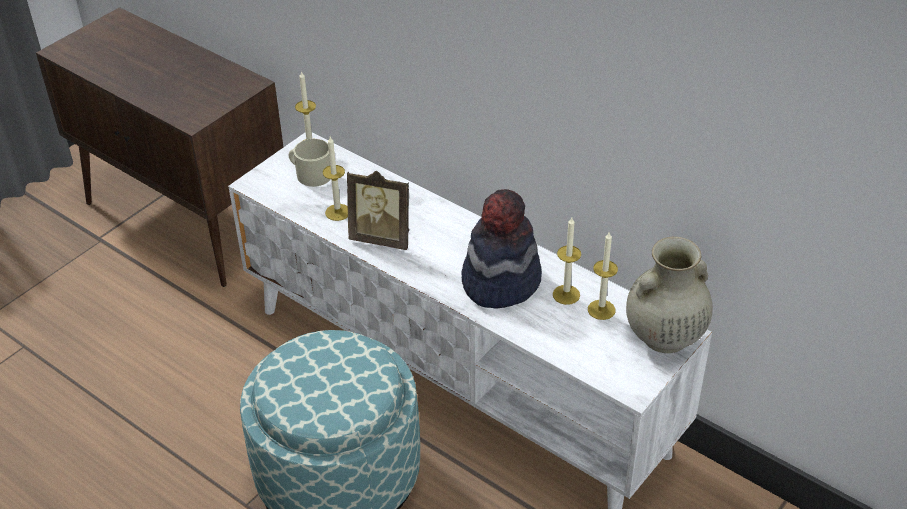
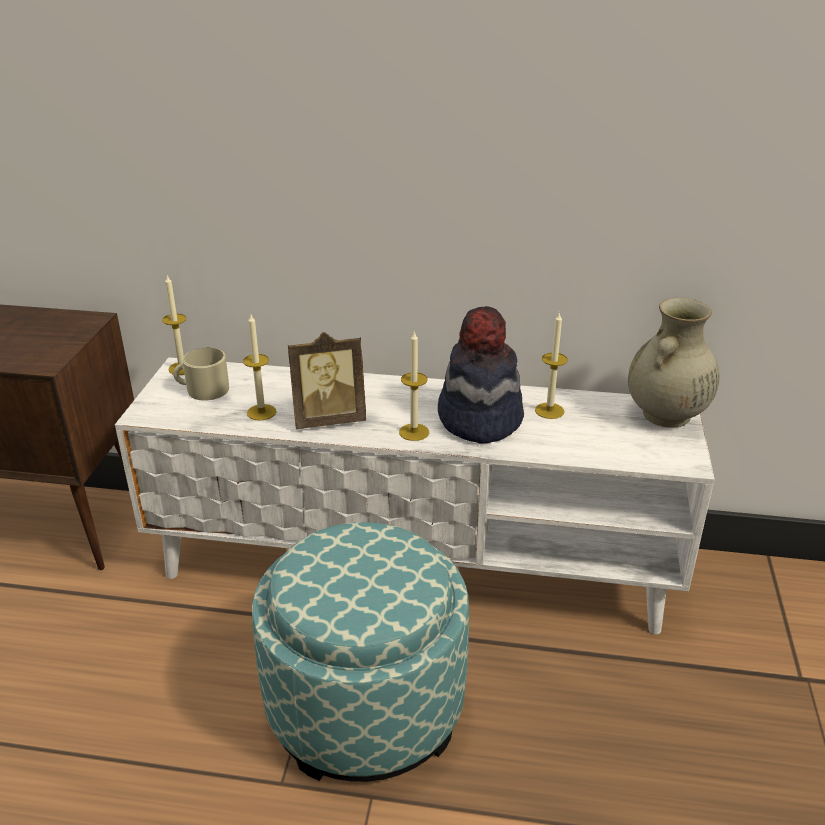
camera: 30 degrees left, 10 degrees down
candle [588,232,618,320] -> candle moved to [399,331,429,441]

